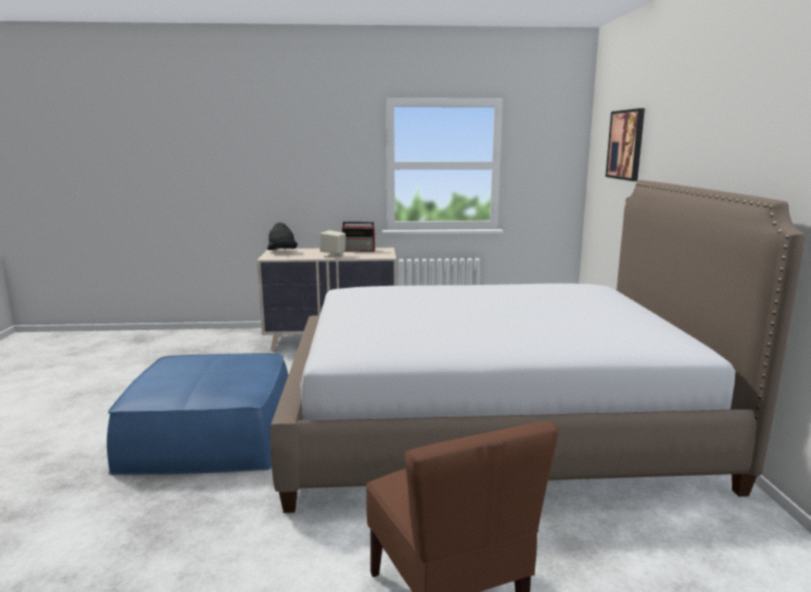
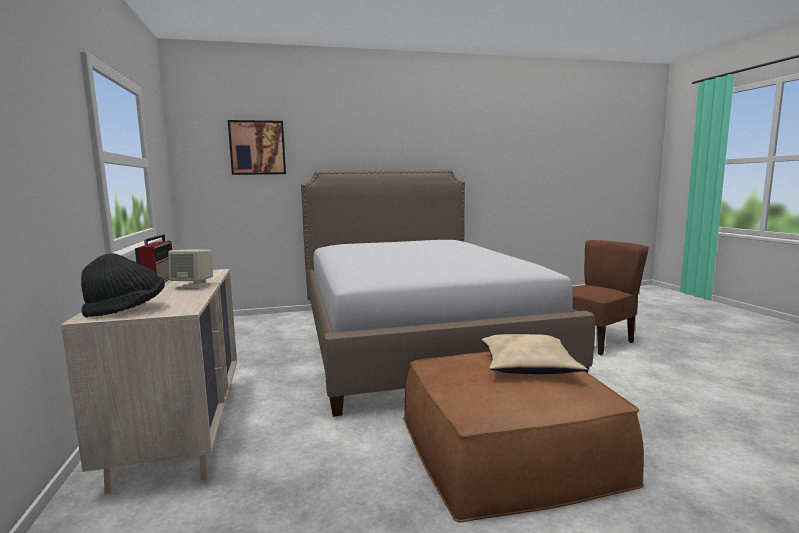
camera: 100 degrees left, 5 degrees down
blue ottoman [107,353,288,475] -> brown ottoman [403,352,644,522]
none -> beige pillow [482,334,588,374]

